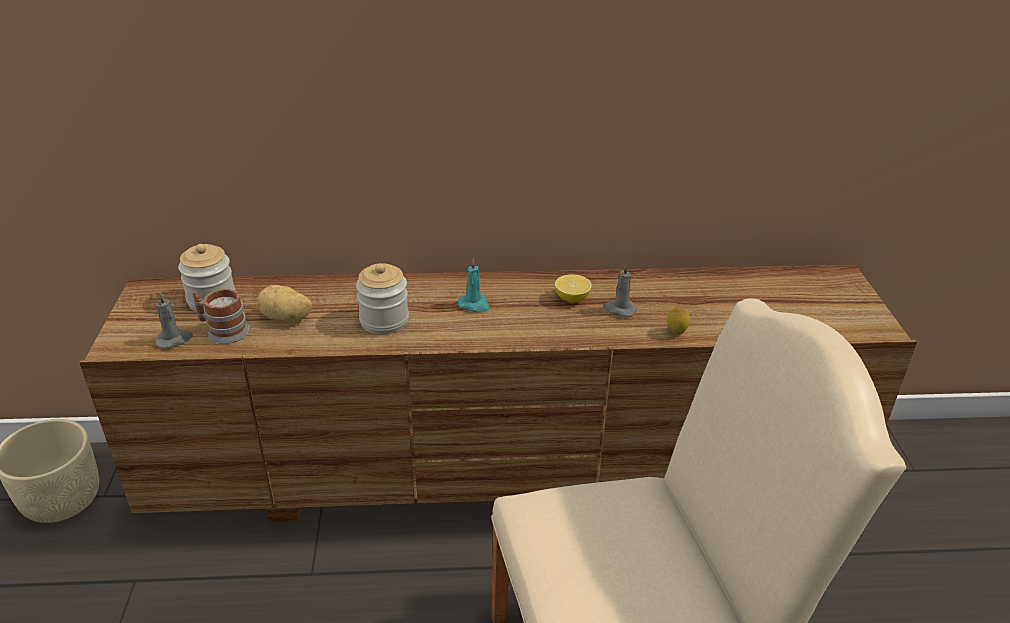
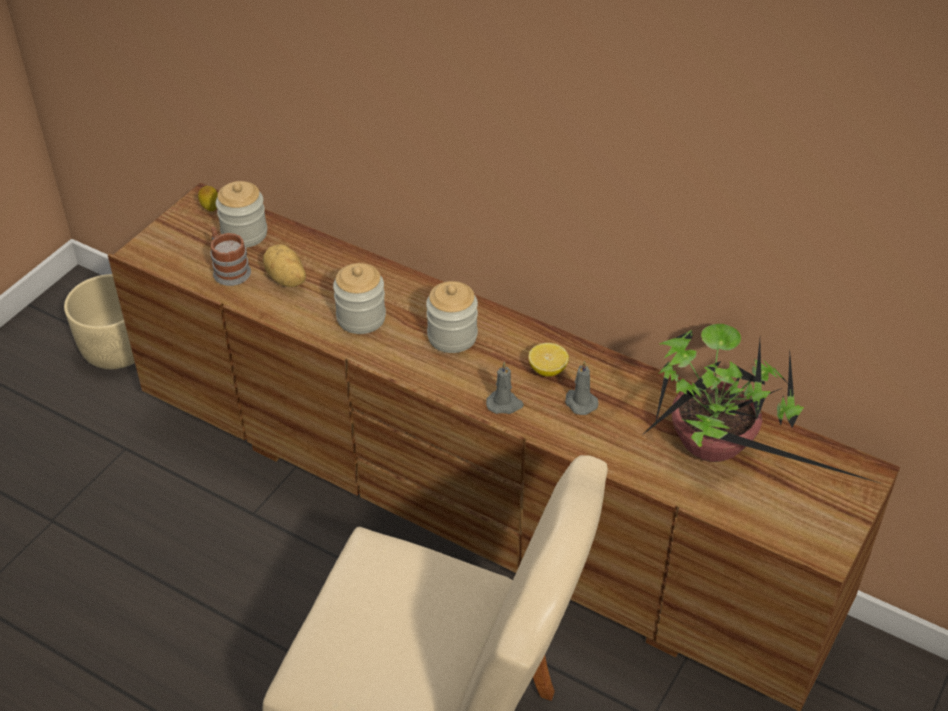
camera: 35 degrees right, 10 degrees up
grey candle [155,292,193,348] -> grey candle moved to [486,362,524,414]
turquoise candle [458,258,490,312] -> jar [426,281,478,353]
lemon [667,307,690,334] -> lemon moved to [198,186,218,212]
none -> potted plant [641,324,882,484]

